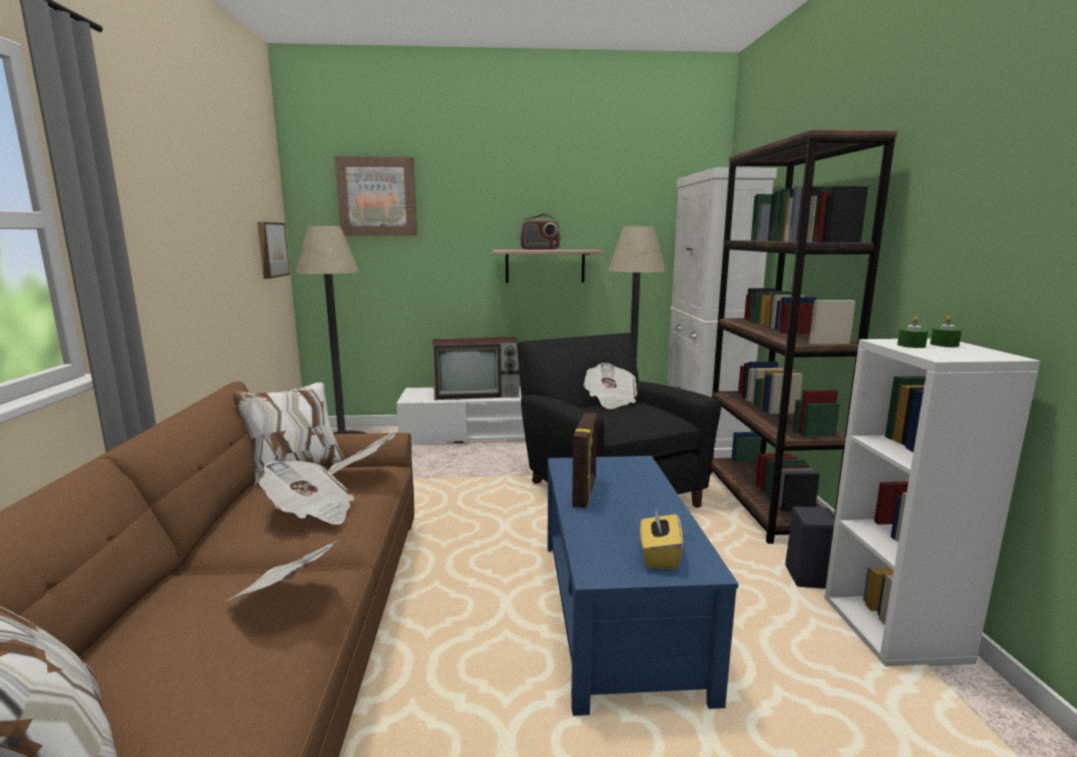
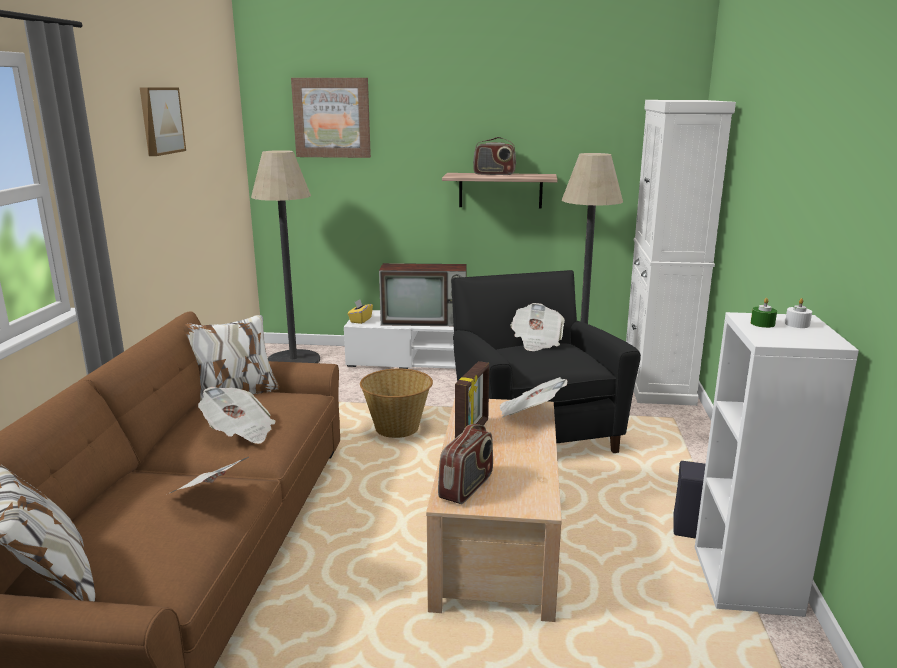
camera: 10 degrees right, 5 degrees up
picture [257,222,290,279] -> picture moved to [140,87,186,156]
newspaper [328,431,396,475] -> newspaper moved to [500,377,567,417]
blue coffee table [548,456,739,716] -> beige coffee table [426,399,562,622]
yellow tissue box [640,509,683,570] -> yellow tissue box moved to [348,299,373,324]
brown bookcase [710,129,897,544] -> none
green candle [930,316,962,347] -> white candle [785,298,812,328]
none -> basket [360,369,433,438]
none -> radio [438,424,493,504]

